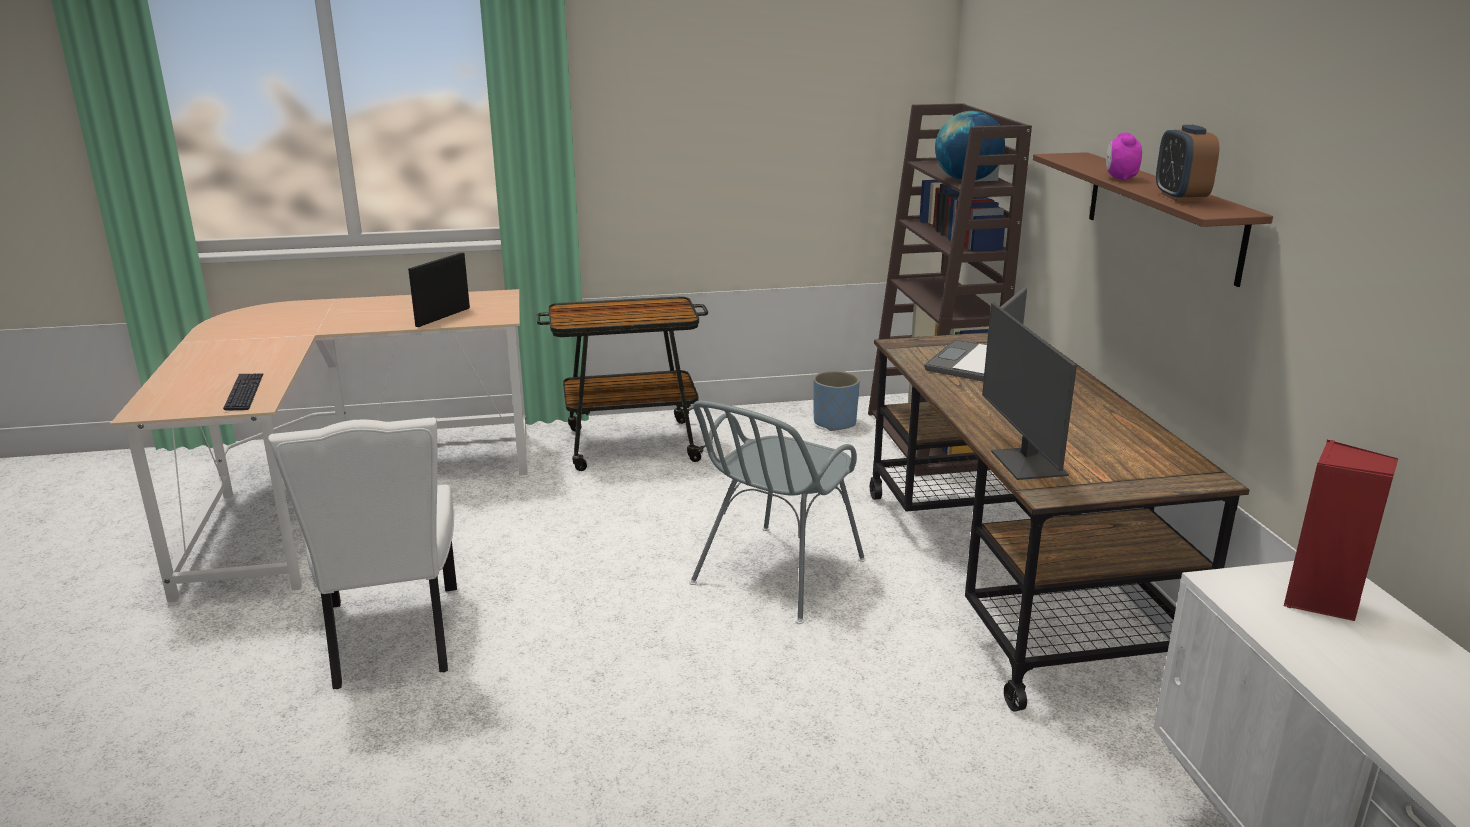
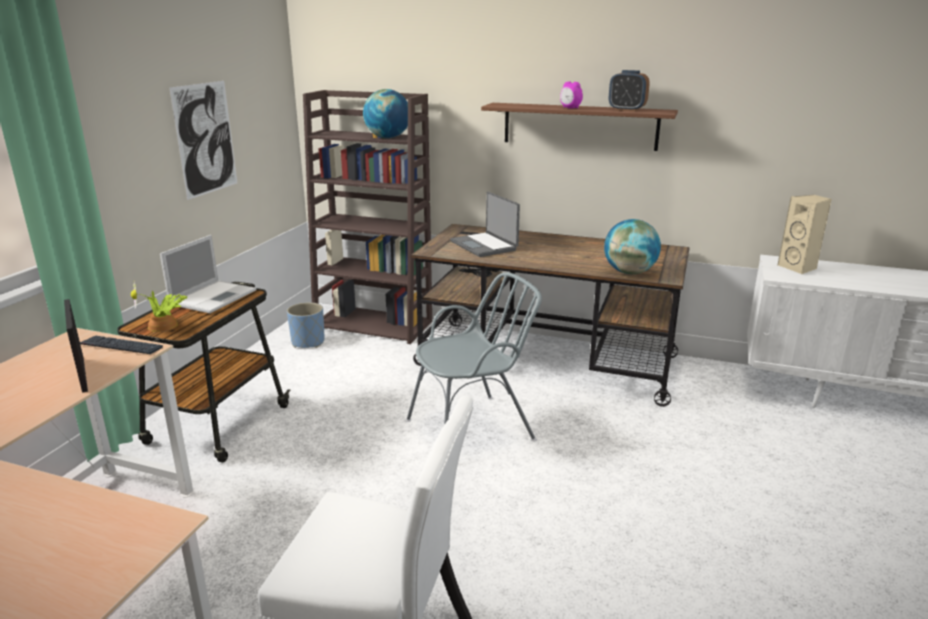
camera: 60 degrees left, 0 degrees up
keyboard [223,373,263,411] -> keyboard moved to [80,335,163,354]
grey chair [689,400,866,624] -> grey chair turned 90 degrees counterclockwise [406,272,542,441]
monitor [982,303,1077,480] -> globe [604,219,661,274]
red speaker [1284,440,1398,621] -> beige speaker [777,195,832,274]
none -> potted plant [131,280,188,332]
none -> laptop [160,235,256,313]
none -> picture [169,81,237,200]

